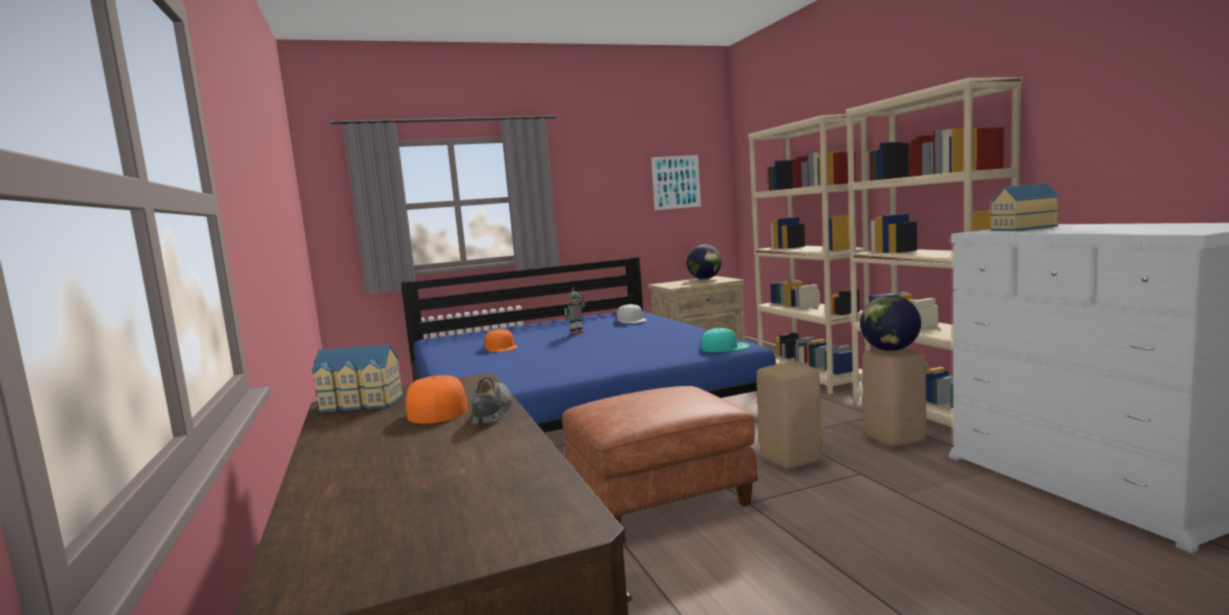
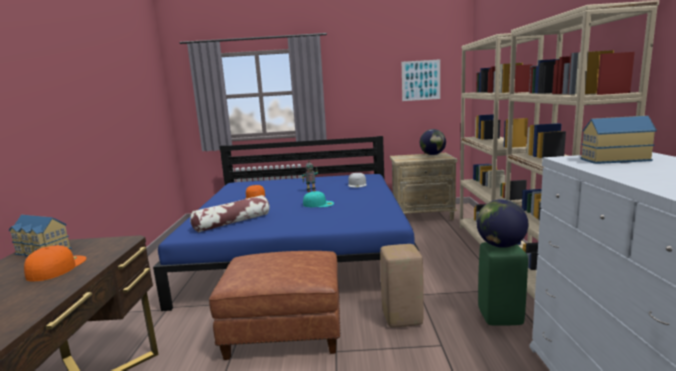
camera: 20 degrees right, 5 degrees up
grey shoe [472,378,512,425] -> none
turquoise cap [701,328,750,352] -> turquoise cap moved to [303,191,334,207]
beige stool [863,348,926,447] -> green stool [478,242,528,326]
none -> pillow [190,195,270,232]

